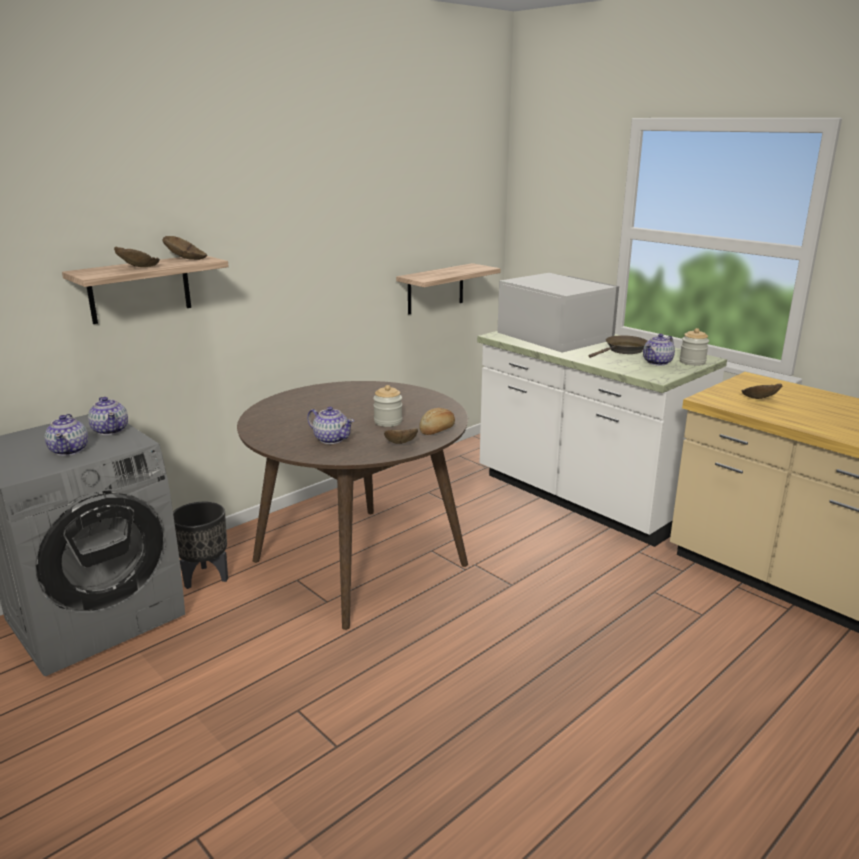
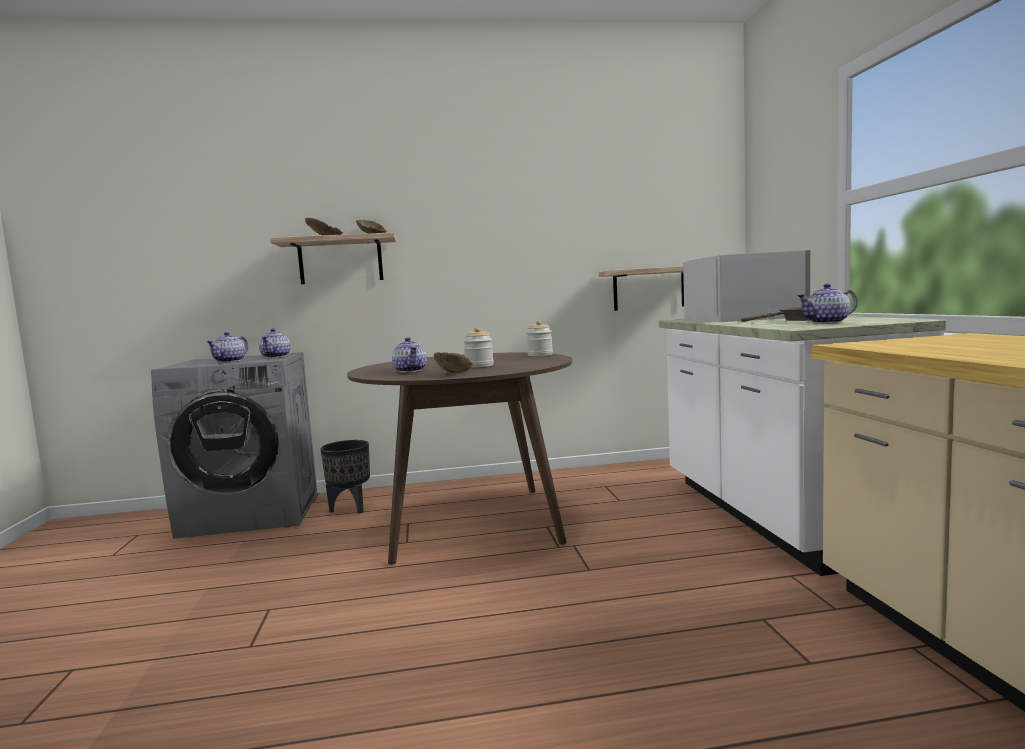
camera: 35 degrees right, 15 degrees down
bread [419,408,455,435] -> none
jar [680,328,709,366] -> jar moved to [526,320,553,356]
brown bowl [742,384,782,399] -> none

